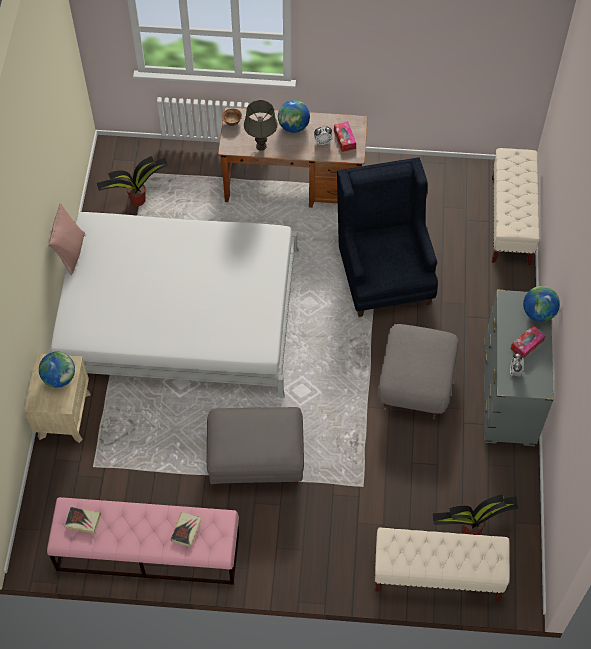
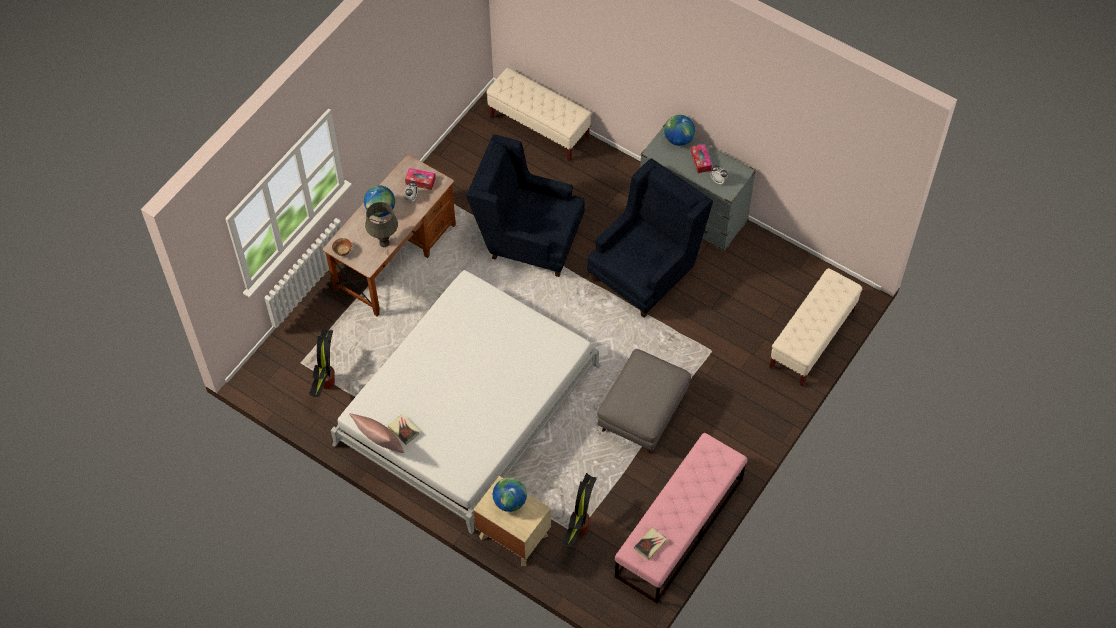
camera: 60 degrees left, 0 degrees up
book [171,512,201,547] -> book moved to [388,414,420,445]
grey ottoman [378,324,459,419] -> blue armchair [587,158,713,318]
potted plant [433,494,519,535] -> potted plant moved to [561,473,597,547]

